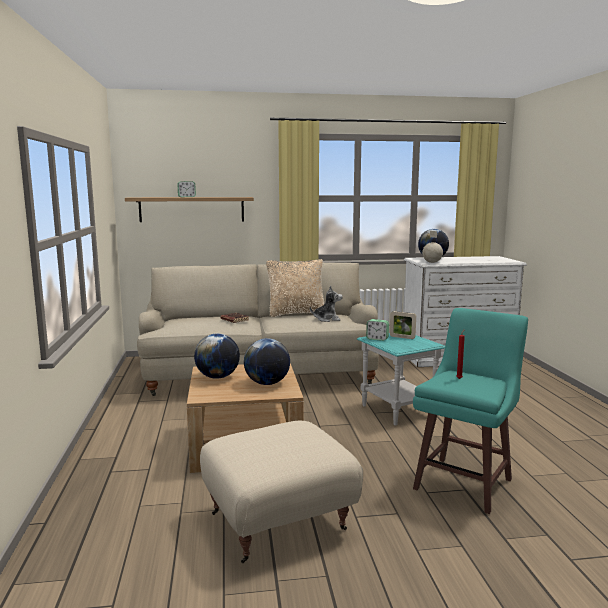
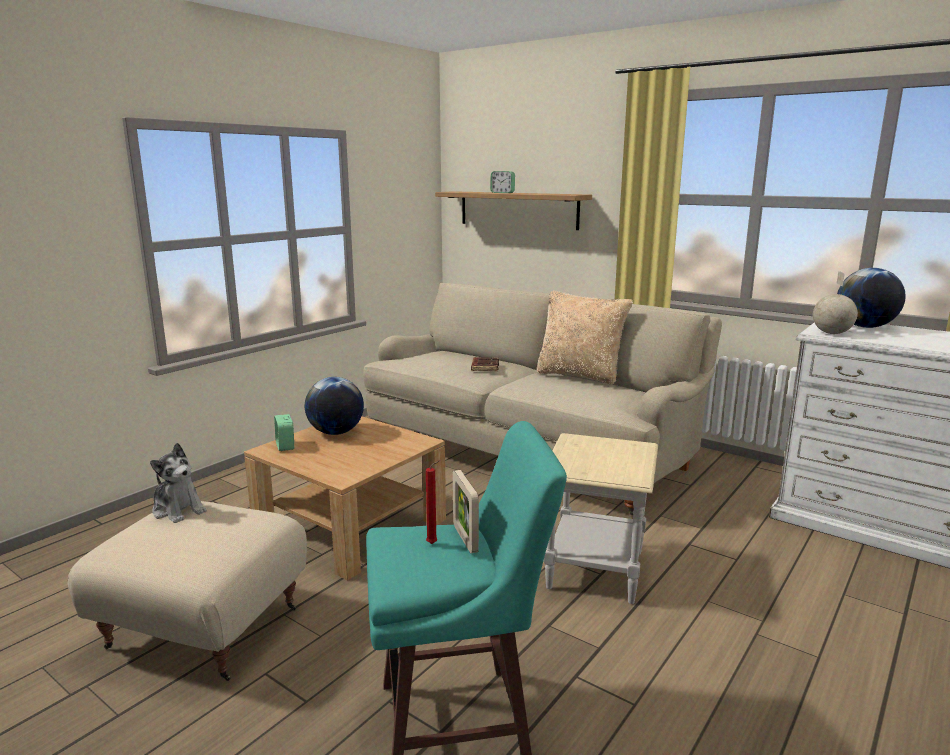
camera: 45 degrees right, 5 degrees up
globe [244,338,290,385] -> none
plush toy [310,286,343,322] -> plush toy moved to [150,443,207,523]
turquoise side table [357,333,445,425] -> beige side table [544,433,658,604]
alarm clock [366,319,389,341] -> alarm clock moved to [274,414,294,451]
picture frame [390,311,416,339] -> picture frame moved to [453,470,479,553]

